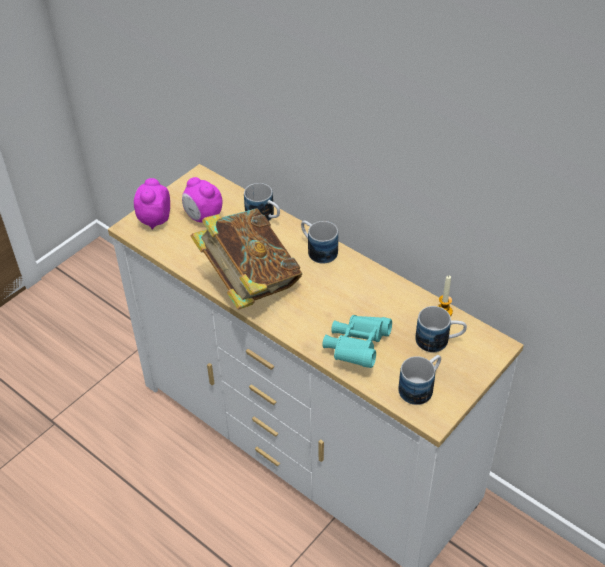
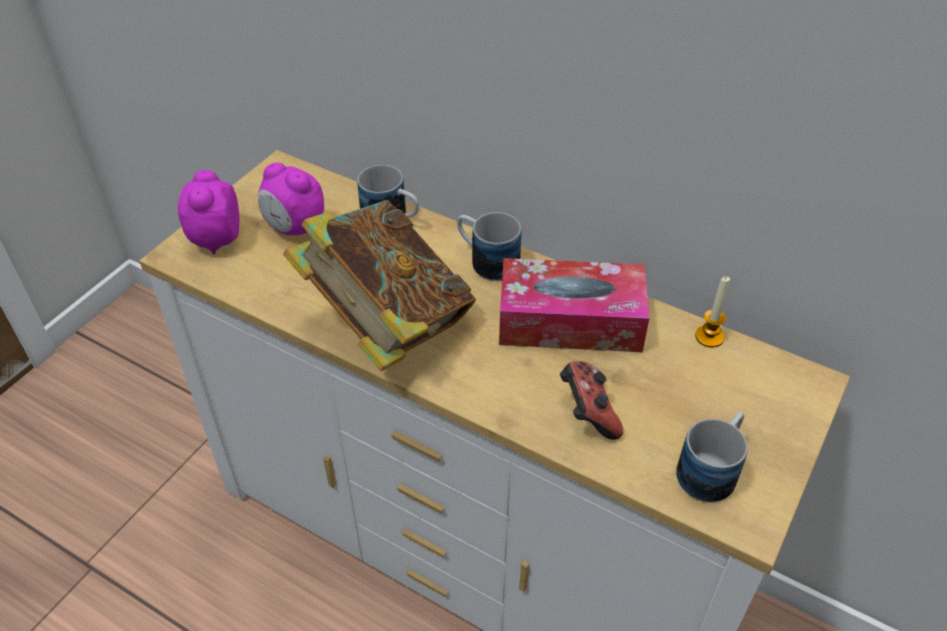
camera: 10 degrees left, 0 degrees up
turquoise binoculars [322,315,392,368] -> game controller [560,361,623,440]
mug [415,306,467,352] -> none
none -> tissue box [499,258,650,352]

